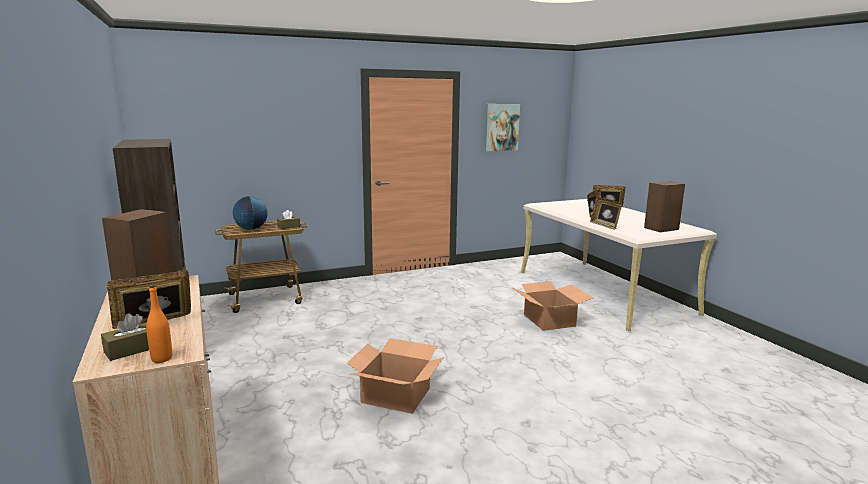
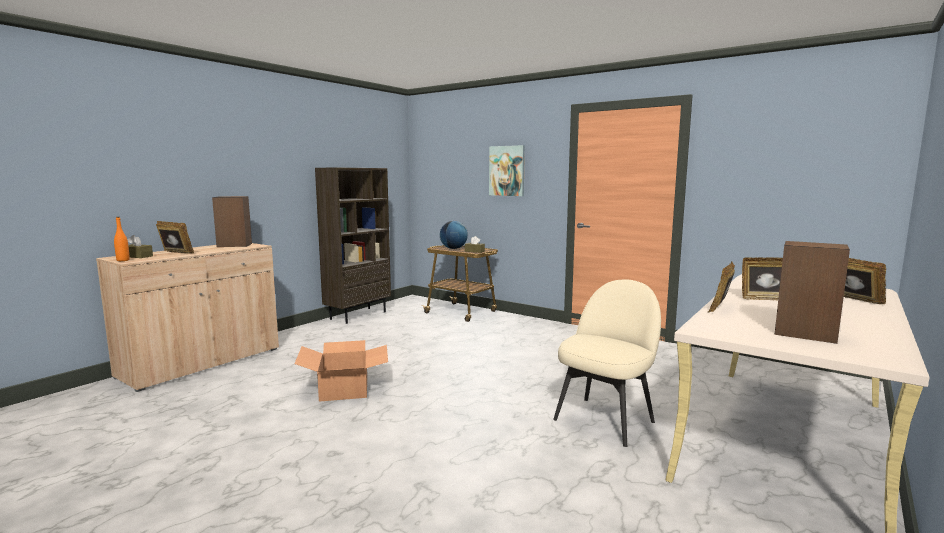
camera: 60 degrees right, 5 degrees down
picture [485,104,520,151] -> picture moved to [489,145,525,196]
cardboard box [511,281,593,331] -> beige chair [553,279,661,447]

